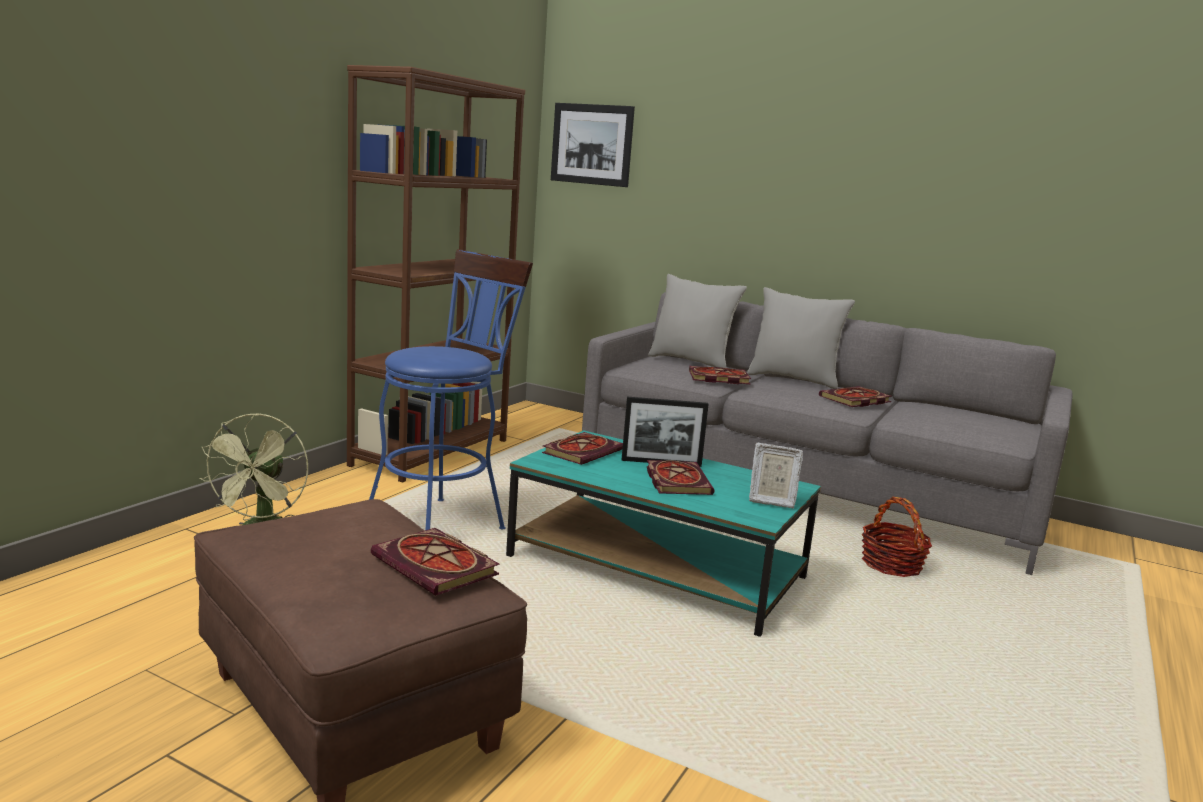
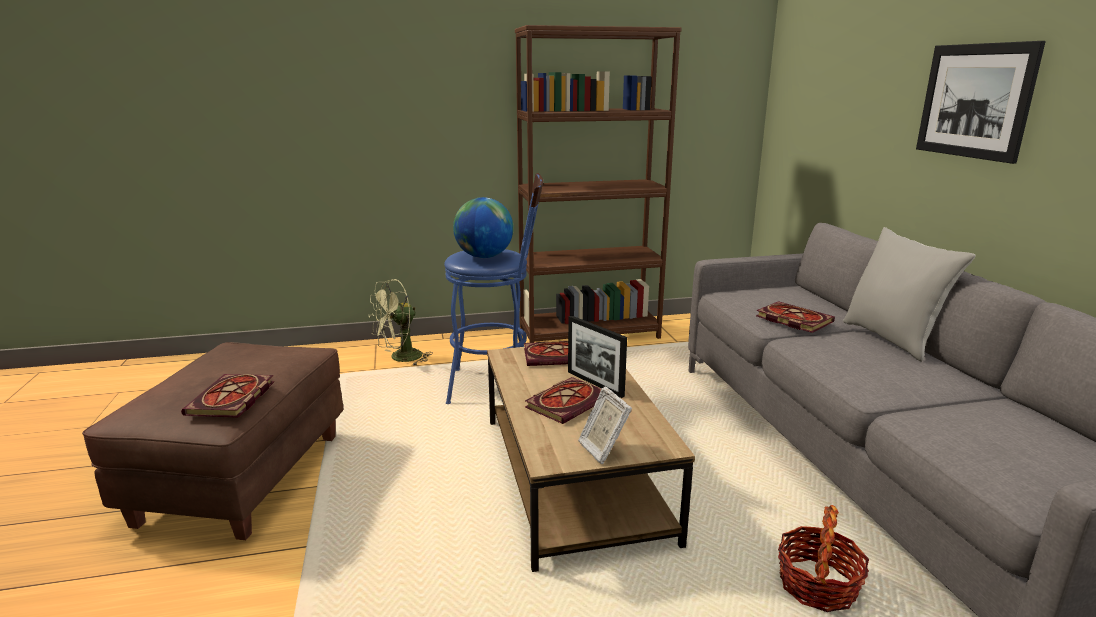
camera: 50 degrees right, 5 degrees up
turquoise coffee table [506,430,821,637] -> brown coffee table [487,347,695,572]
picture [551,103,635,187] -> picture moved to [916,41,1046,164]
grey pillow [648,274,747,368] -> none
book [819,386,892,407] -> none
none -> globe [453,197,514,258]

